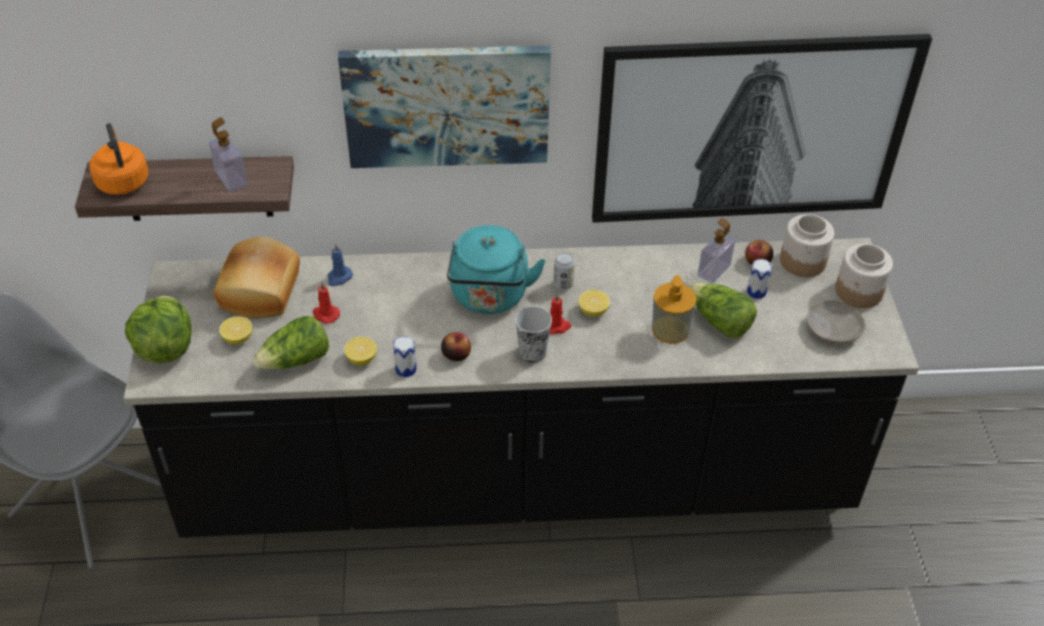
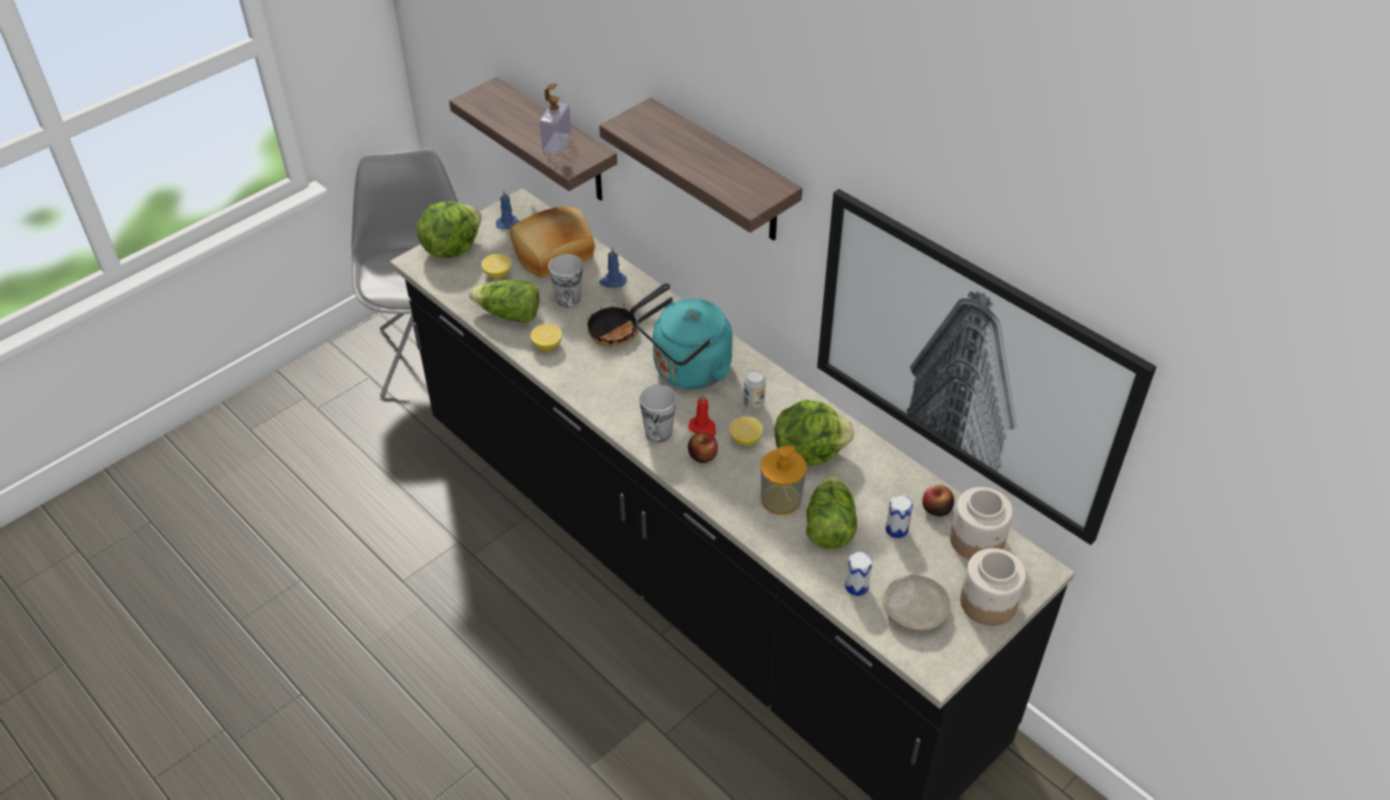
camera: 50 degrees right, 0 degrees up
orange kettle [90,123,148,195] -> none
red candle [313,282,340,324] -> cup [549,254,583,308]
picture [338,46,551,168] -> shelf [599,97,803,241]
can [393,336,417,377] -> can moved to [845,551,873,596]
apple [441,332,471,361] -> apple moved to [688,433,718,463]
soap dispenser [698,218,735,284] -> none
none -> blue candle [496,191,520,229]
none -> frying pan [587,283,670,346]
none -> lettuce [775,399,854,466]

